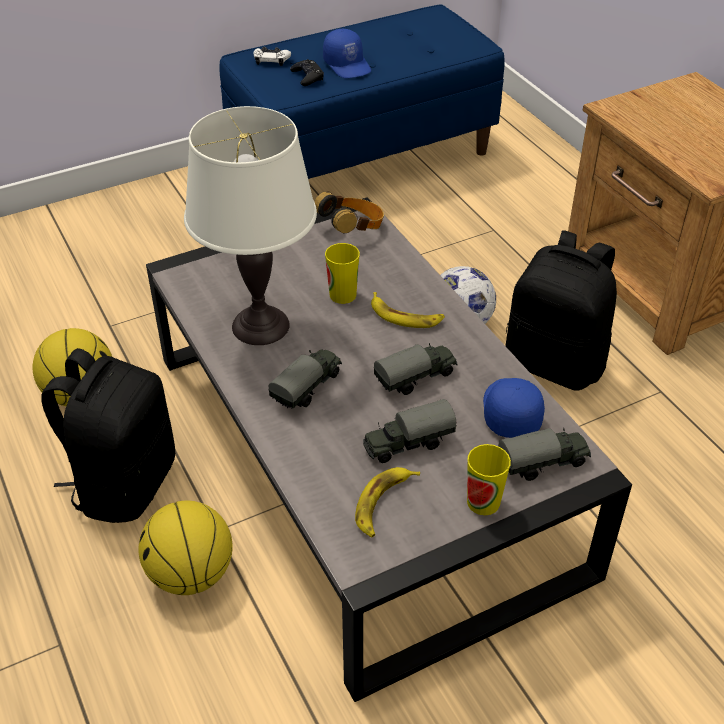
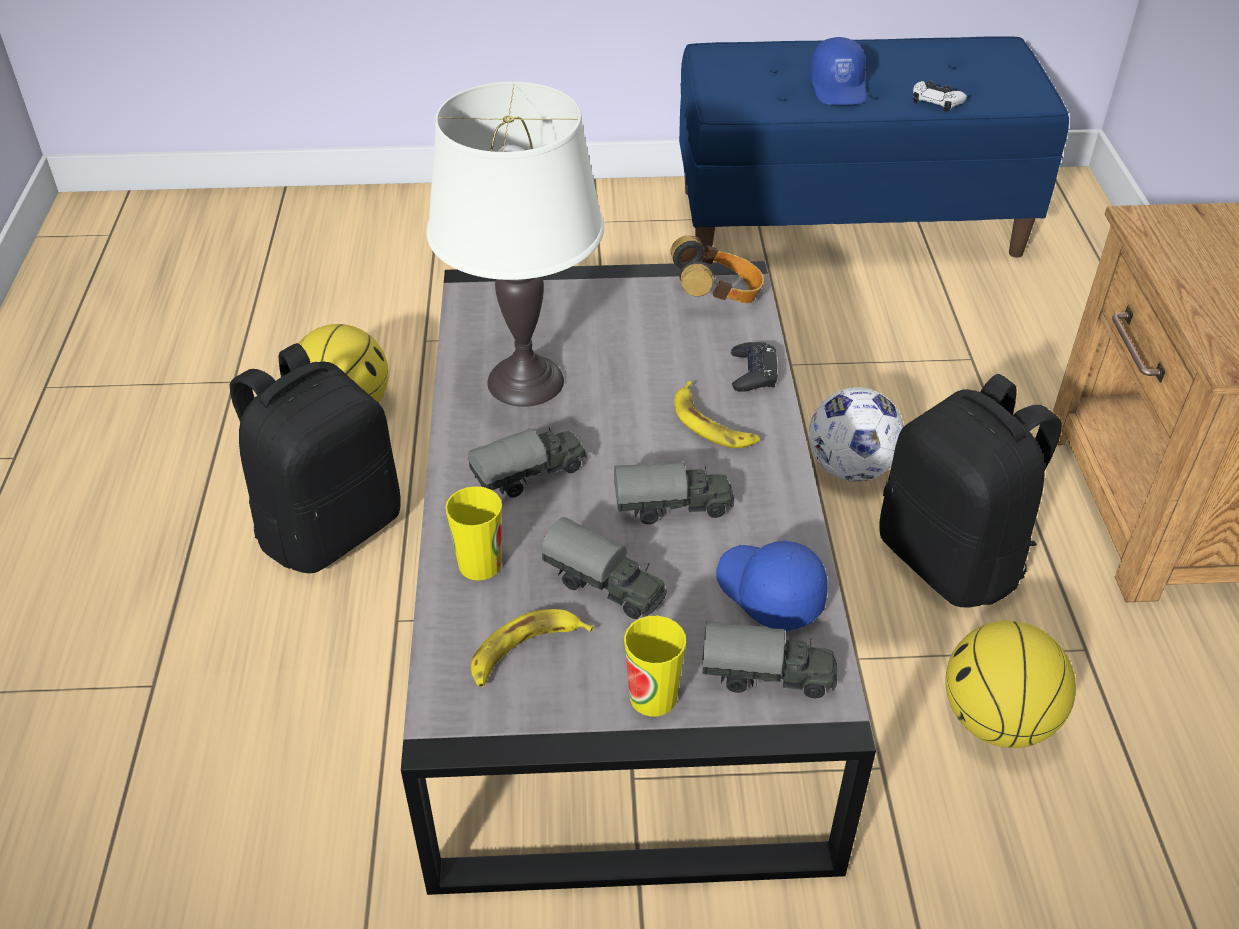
camera: 25 degrees right, 0 degrees up
basketball [139,501,233,595] -> basketball moved to [946,621,1076,748]
white game controller [253,47,291,66] -> white game controller moved to [913,81,967,112]
black game controller [290,59,324,86] -> black game controller moved to [731,342,778,392]
cup [325,243,360,304] -> cup moved to [445,486,502,581]
toy truck [363,399,457,463] -> toy truck turned 150 degrees counterclockwise [541,517,667,619]
blue cap [483,378,545,438] -> blue cap turned 60 degrees counterclockwise [716,540,828,631]

